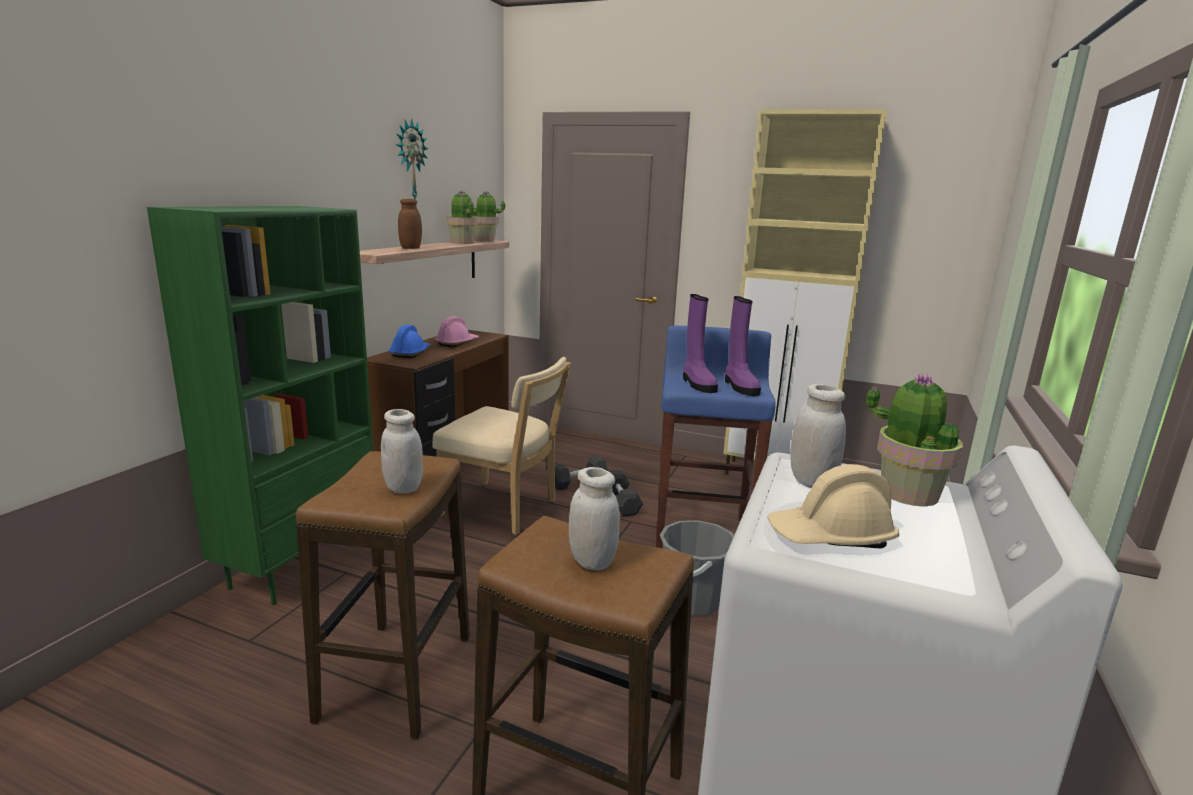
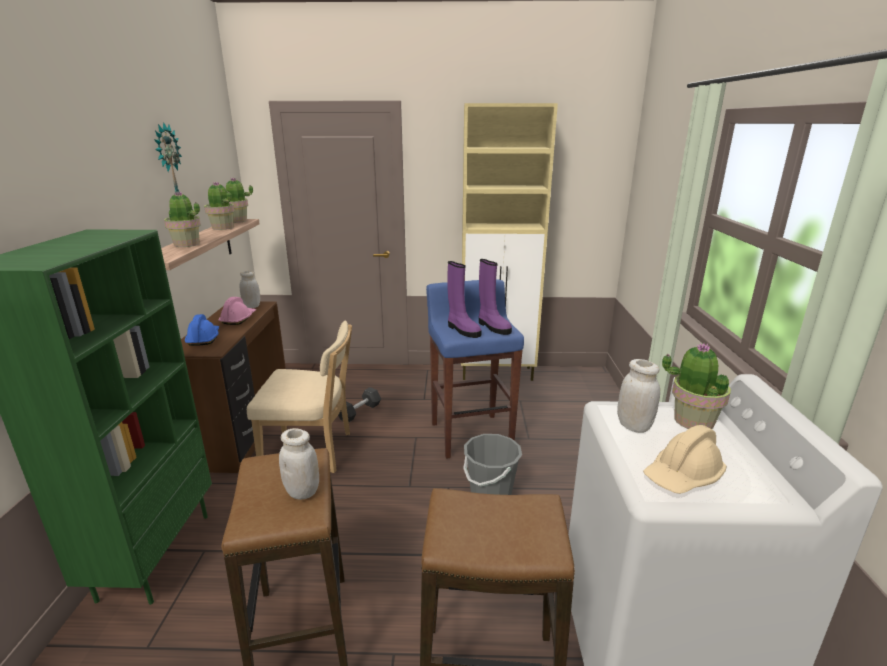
camera: 20 degrees left, 5 degrees up
brown jar [398,199,422,249] -> potted plant [164,192,201,247]
white jar [569,467,620,570] -> white jar moved to [239,271,260,308]
grey dumbbell [609,470,643,516] -> none

